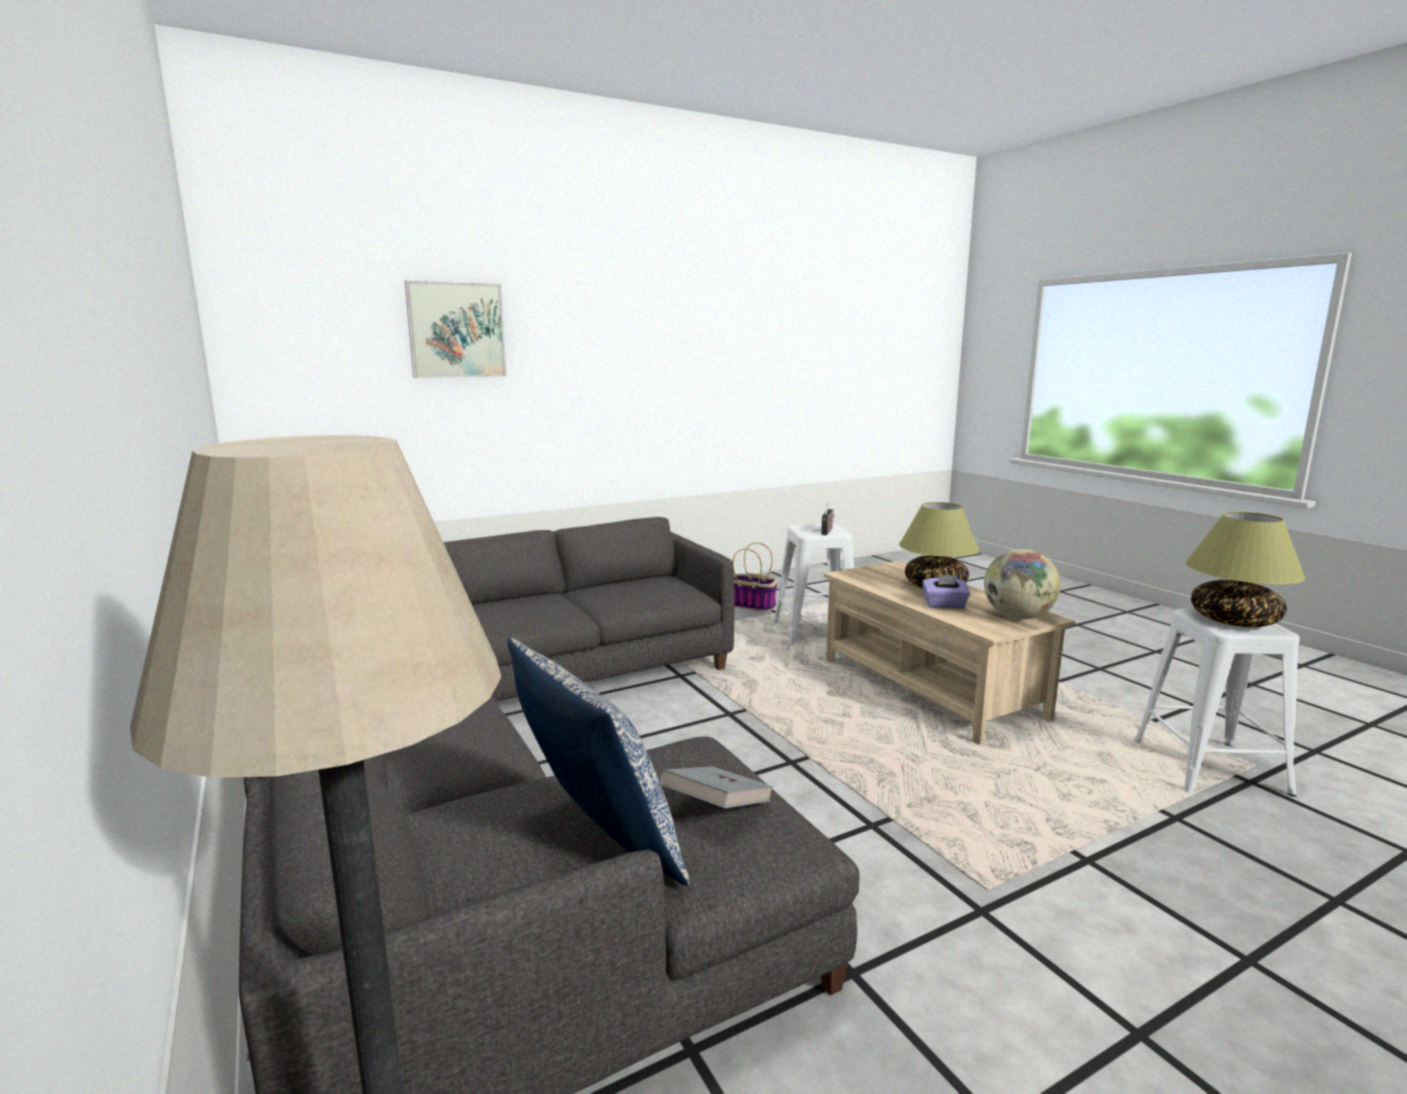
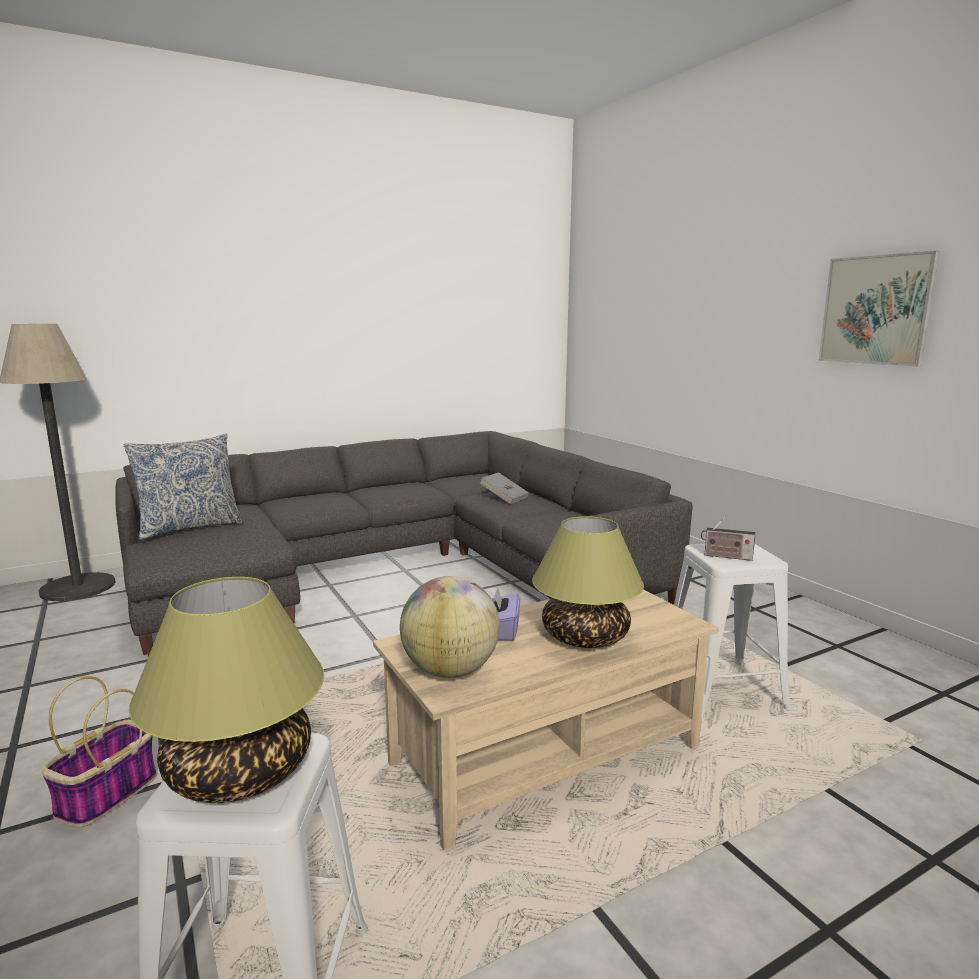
camera: 90 degrees right, 0 degrees up
picture [405,281,507,378] -> picture moved to [819,251,940,367]
grey book [660,766,774,808] -> grey book moved to [480,472,529,504]
basket [732,542,778,612] -> basket moved to [41,676,157,827]

